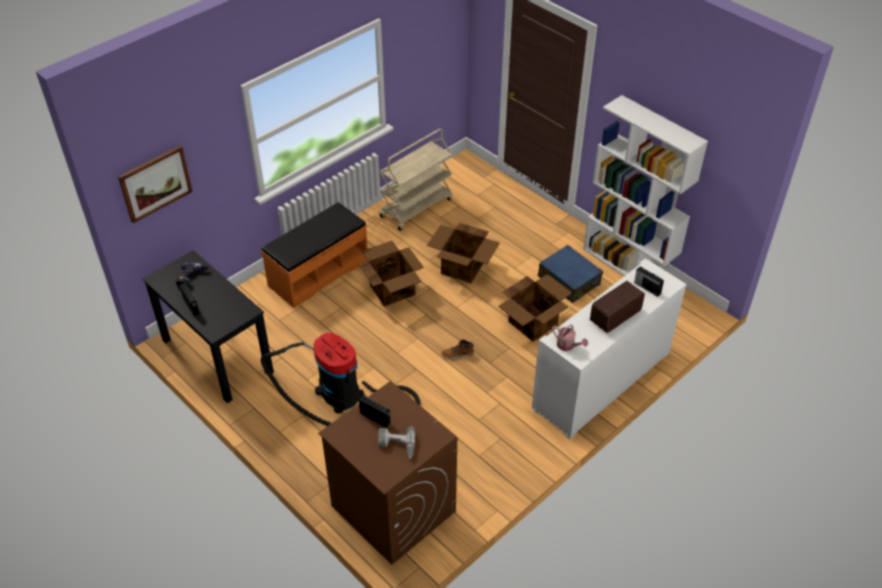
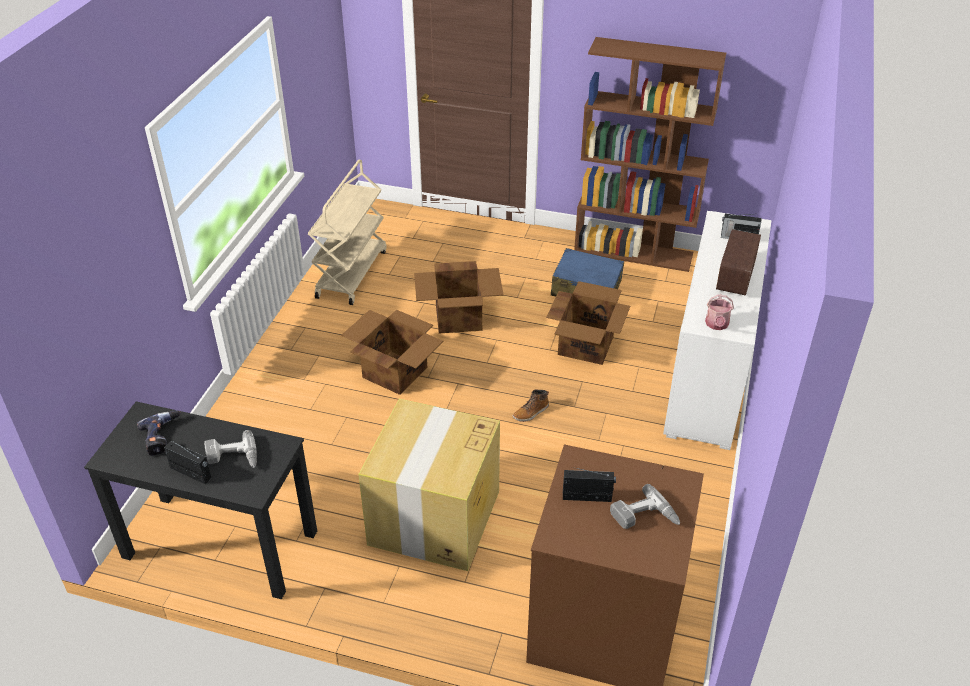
camera: 30 degrees left, 5 degrees down
picture [118,145,193,223] -> none
orange bench [261,202,368,308] -> none
vacuum cleaner [261,333,420,426] -> cardboard box [358,399,500,571]
watering can [552,325,588,351] -> watering can turned 90 degrees clockwise [705,294,734,330]
white bookcase [583,95,708,276] -> brown bookcase [574,37,726,272]
none -> power drill [204,430,257,468]

